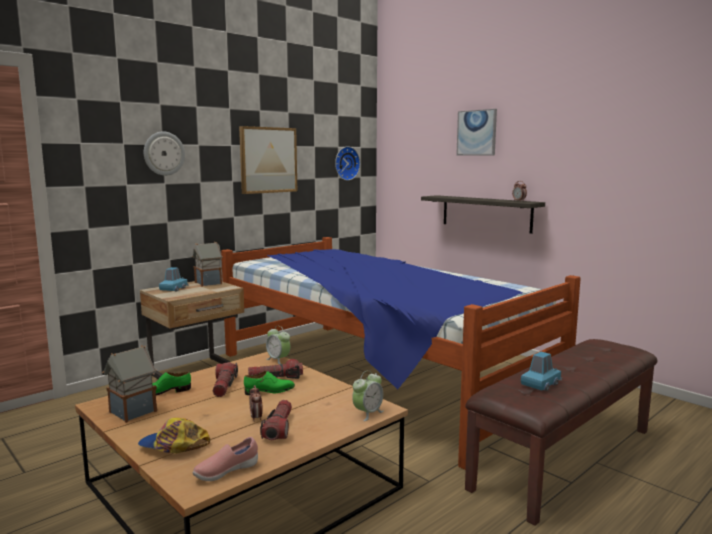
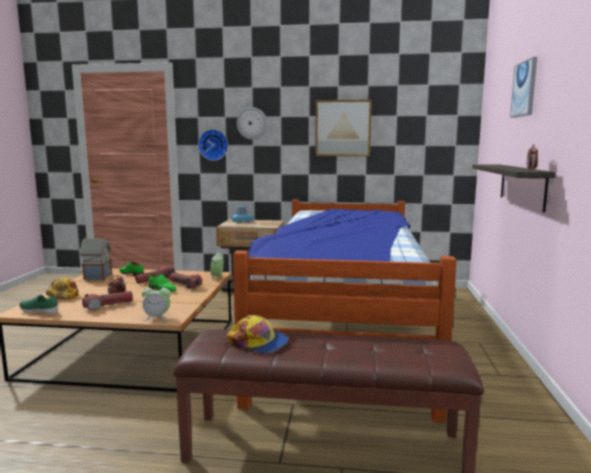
camera: 50 degrees right, 0 degrees up
toy house [192,242,222,287] -> none
pink shoe [193,437,258,481] -> green shoe [19,295,58,314]
wall clock [335,146,360,181] -> wall clock moved to [198,129,228,161]
blue toy car [521,352,562,391] -> cap [227,315,289,354]

